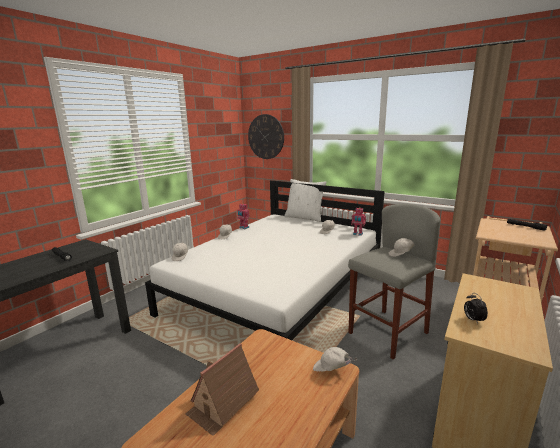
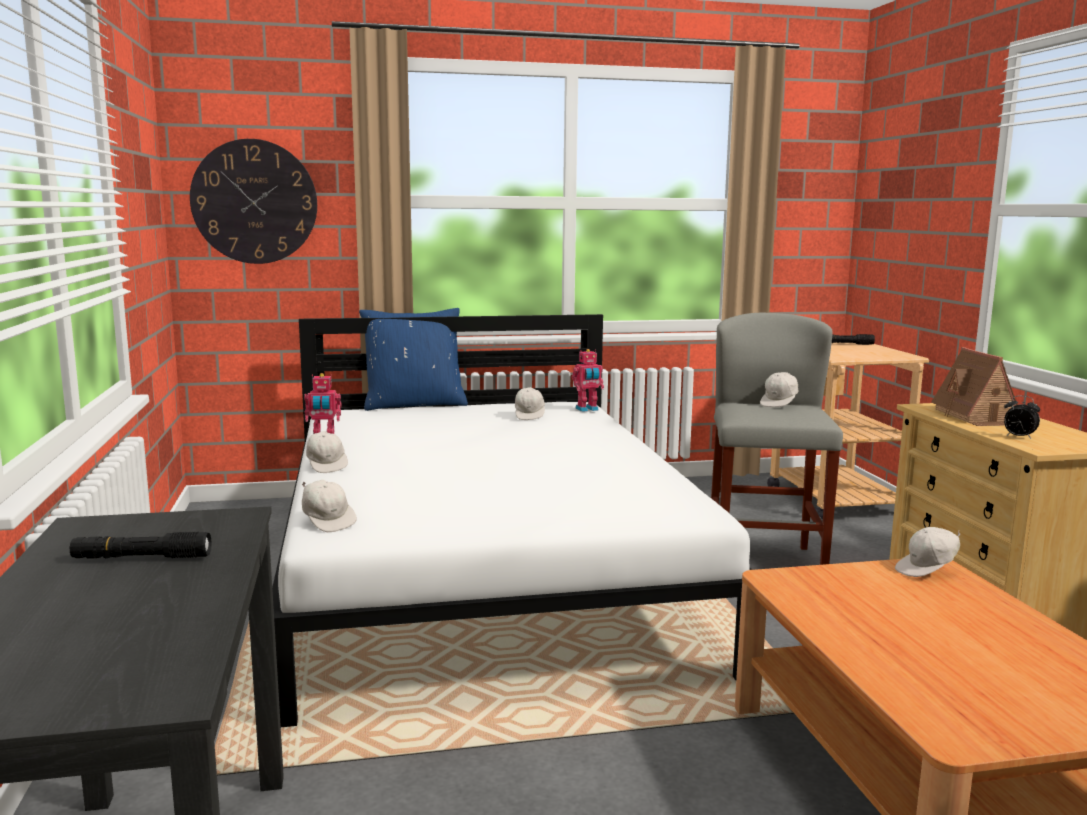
camera: 45 degrees left, 5 degrees down
toy house [186,343,259,436] -> toy house moved to [932,347,1018,426]
white pillow [284,179,326,222] -> blue pillow [359,308,468,411]

